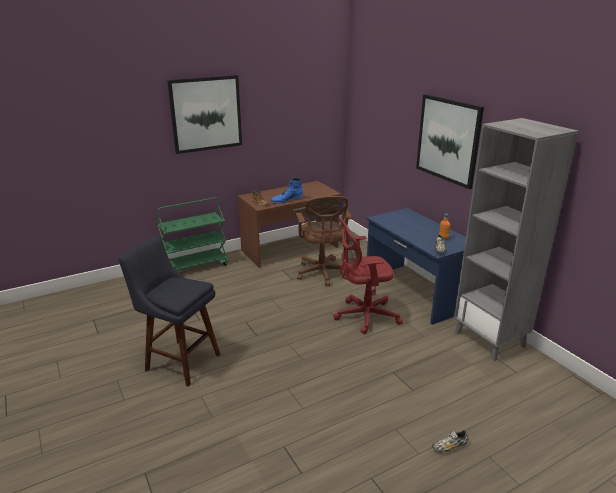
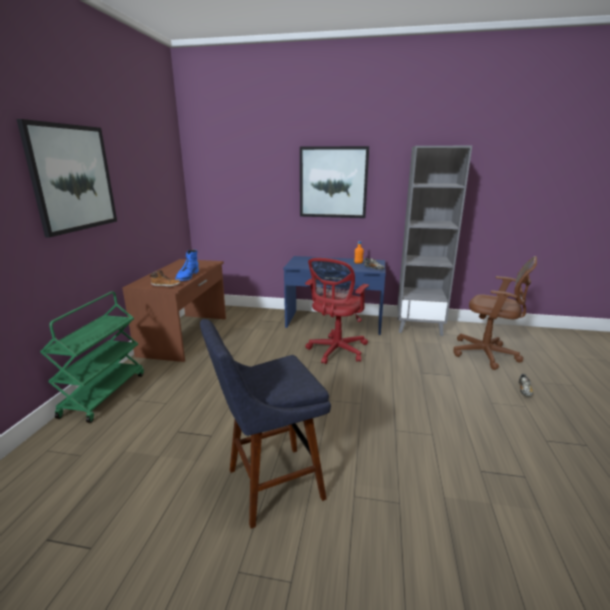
camera: 50 degrees left, 5 degrees down
brown office chair [296,196,352,286] -> brown office chair moved to [454,256,537,370]

